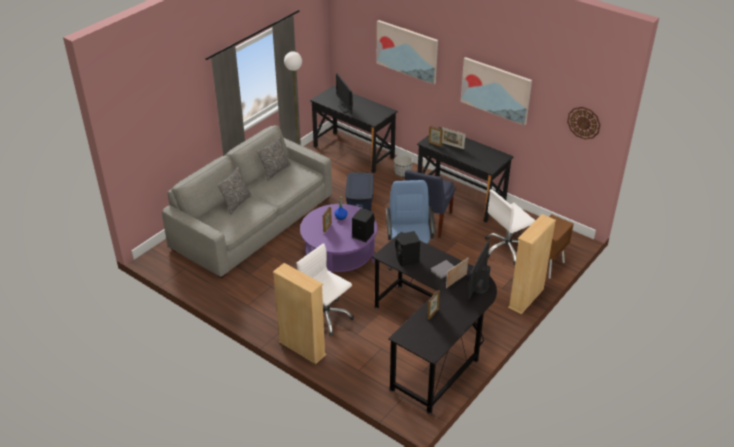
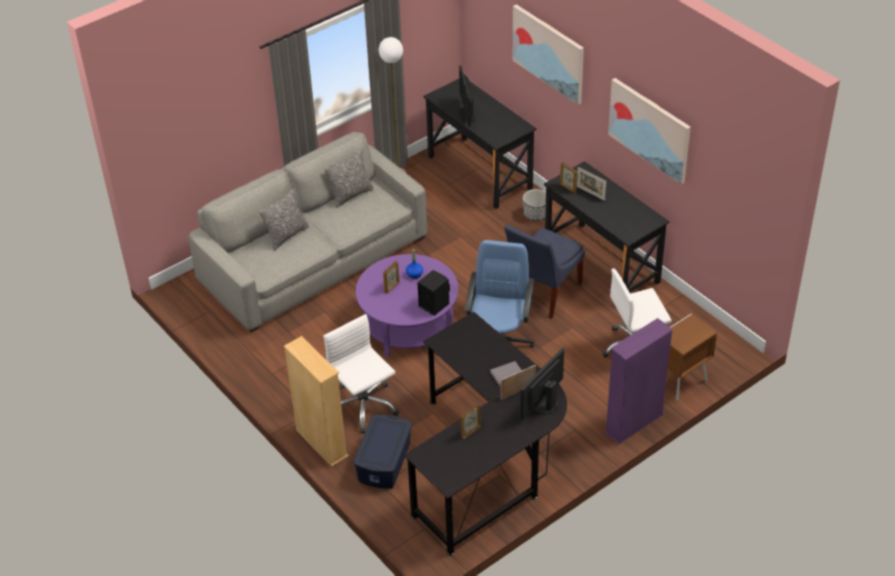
camera: 15 degrees right, 5 degrees up
blue storage box [345,172,374,211] -> blue storage box moved to [353,415,412,489]
black speaker [395,231,420,266] -> none
beige bookcase [508,214,556,314] -> purple bookcase [604,318,673,445]
wall clock [567,107,600,140] -> none

